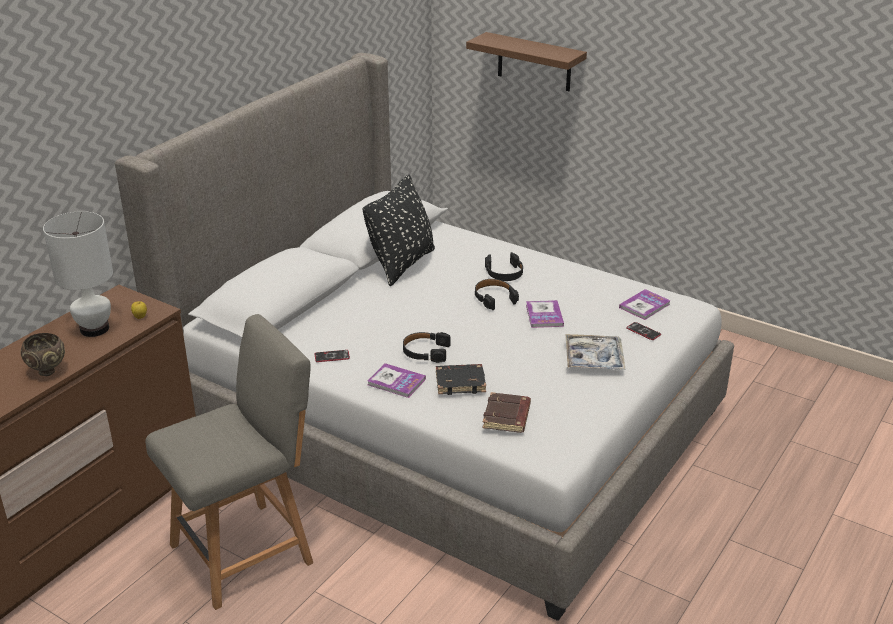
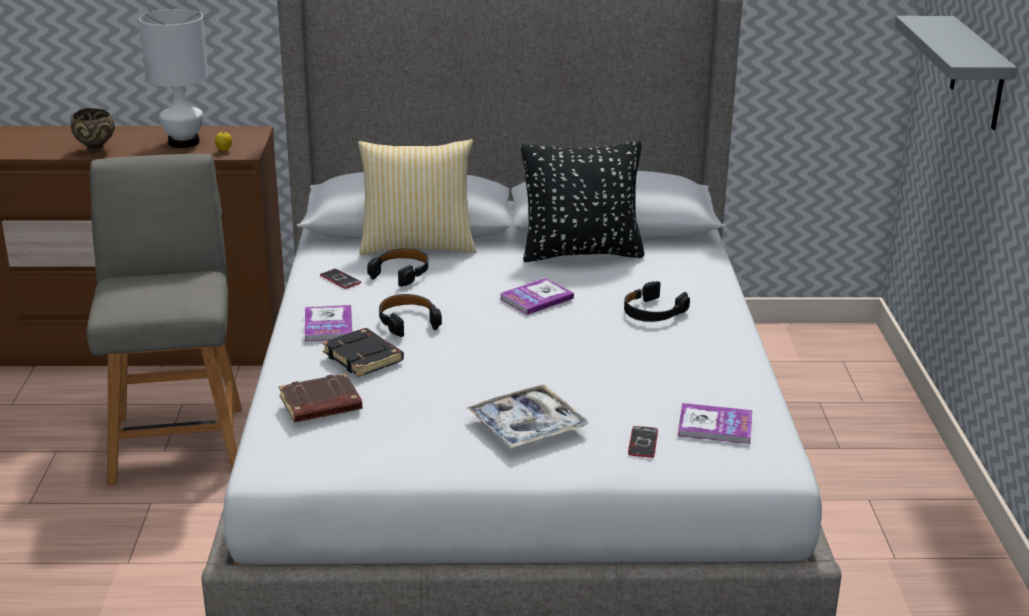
camera: 55 degrees right, 5 degrees down
grey chair [145,314,313,610] -> grey chair turned 120 degrees counterclockwise [86,154,242,485]
brown shelf [466,32,587,91] -> grey shelf [895,16,1017,130]
black headphones [475,279,519,310] -> black headphones moved to [367,248,428,287]
book [526,300,564,328] -> book moved to [500,278,574,315]
none -> pillow [358,139,476,255]

